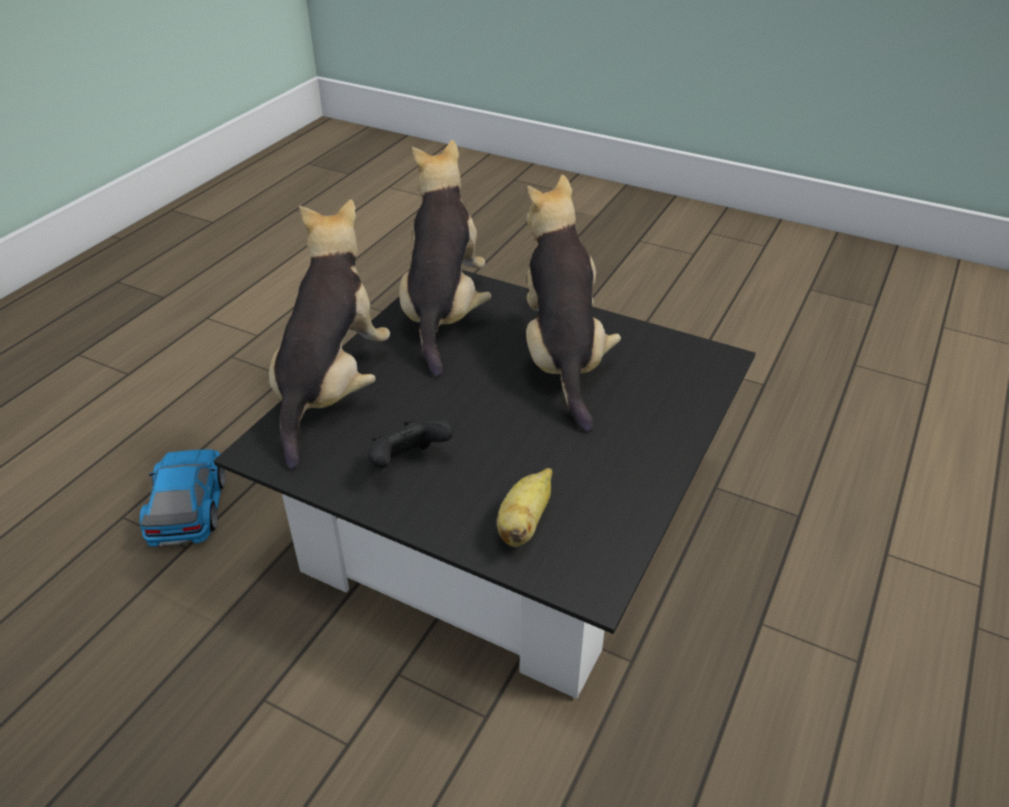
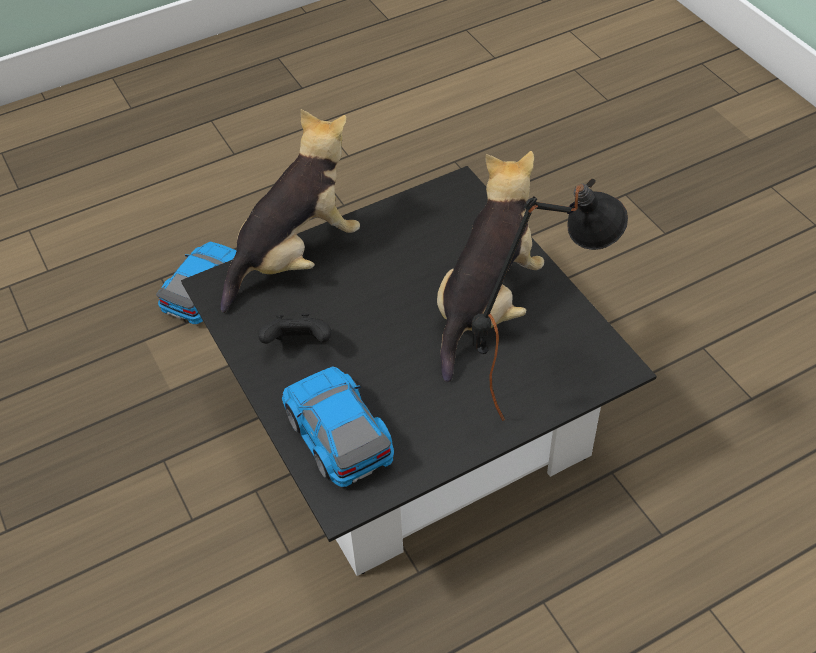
camera: 35 degrees right, 10 degrees up
plush toy [399,140,491,377] -> none
banana [497,468,553,547] -> toy car [282,366,394,487]
none -> black table lamp [472,179,628,421]

